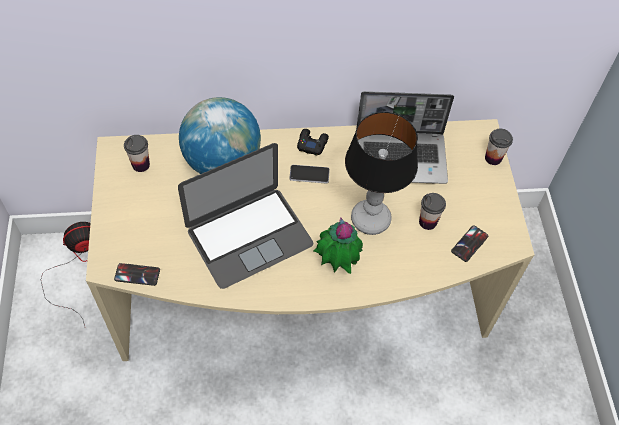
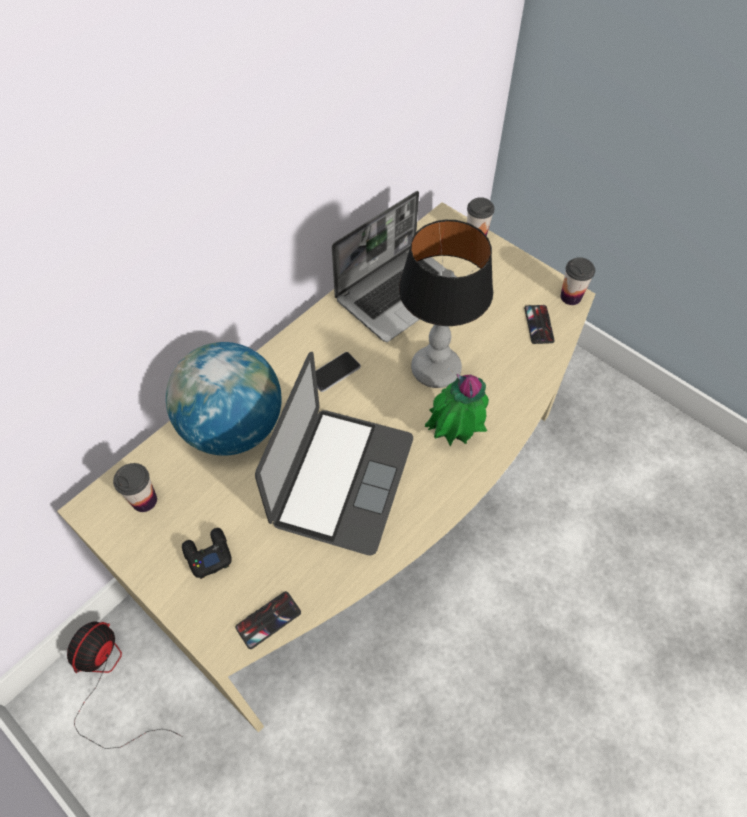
camera: 40 degrees left, 0 degrees up
black game controller [297,129,329,156] -> black game controller moved to [182,528,232,579]
cup [419,193,446,230] -> cup moved to [561,257,595,305]

